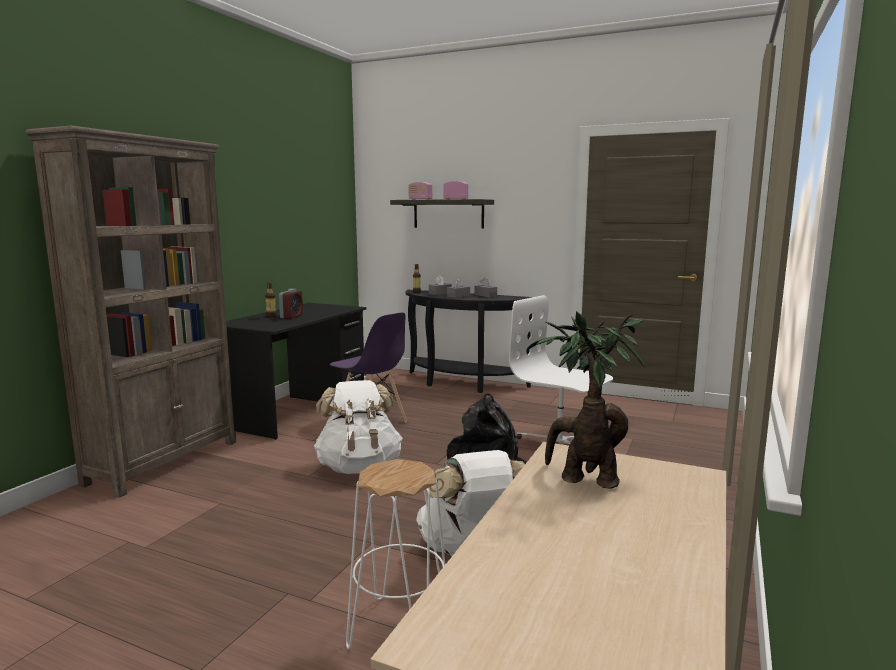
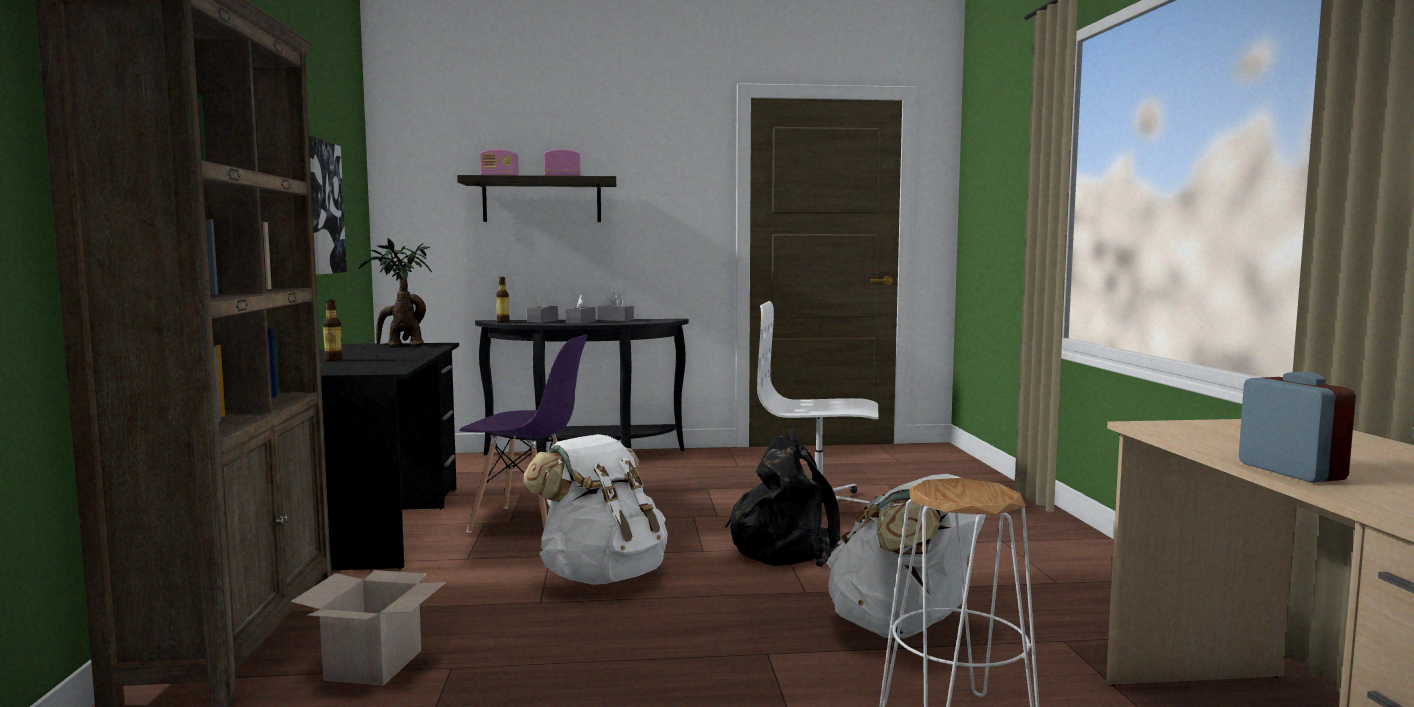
camera: 30 degrees left, 5 degrees down
alarm clock [279,289,303,319] -> alarm clock moved to [1239,372,1356,483]
potted plant [526,311,644,489] -> potted plant moved to [358,238,432,345]
none -> cardboard box [291,570,446,686]
none -> picture [309,136,347,275]

